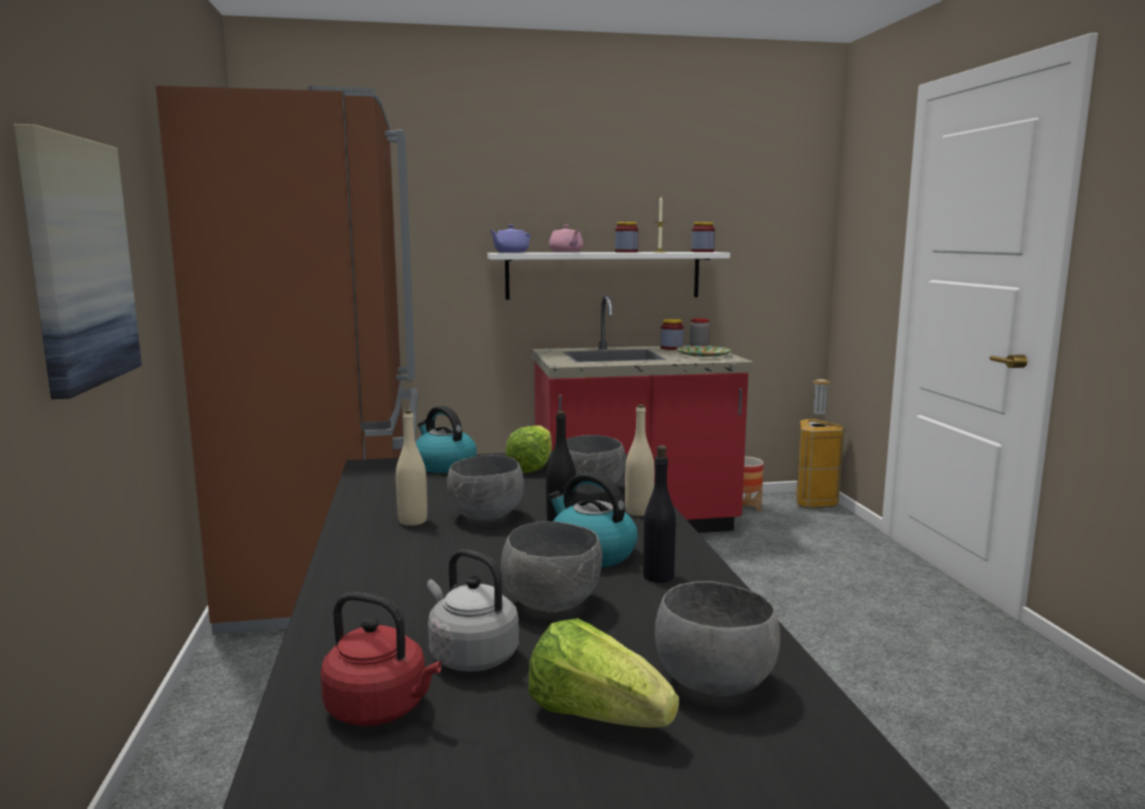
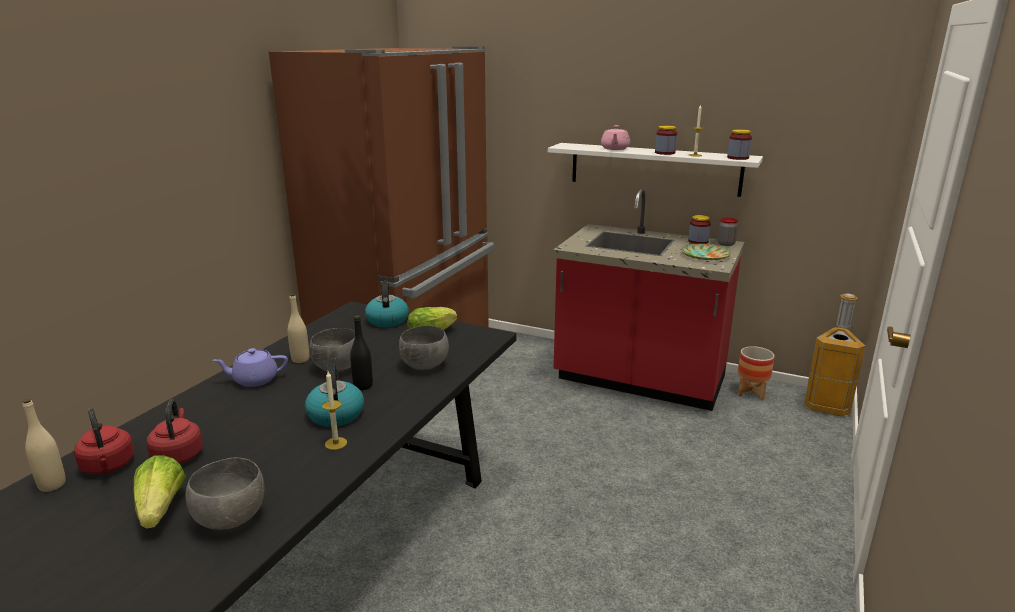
camera: 35 degrees right, 10 degrees up
picture [14,124,142,399] -> none
grey kettle [427,549,519,672] -> red kettle [147,399,203,464]
purple teapot [489,225,530,253] -> purple teapot moved to [213,348,288,387]
grey bowl [501,521,602,612] -> none
beige bottle [625,404,654,516] -> beige bottle moved to [23,399,66,492]
black bottle [643,445,676,583] -> candle [322,371,347,450]

